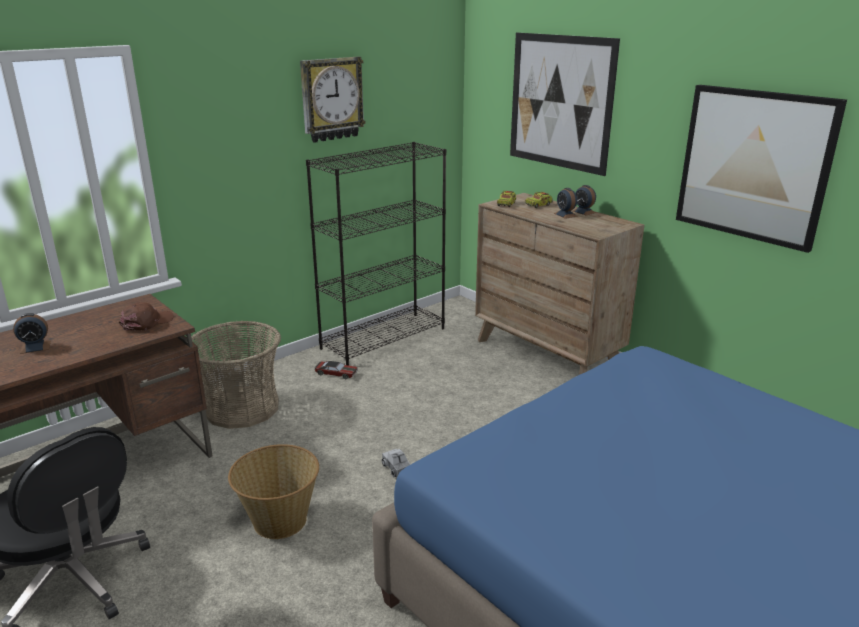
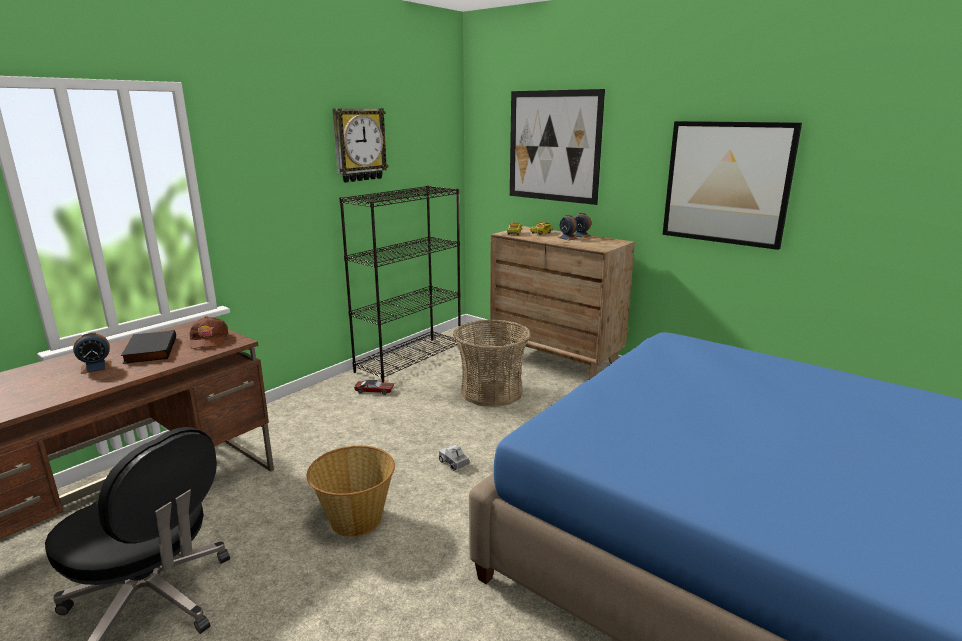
camera: 10 degrees left, 5 degrees down
brown cap [119,302,174,331] -> brown cap turned 135 degrees clockwise [189,316,229,349]
basket [191,321,281,429] -> basket moved to [453,320,531,407]
none -> black book [121,330,176,364]

